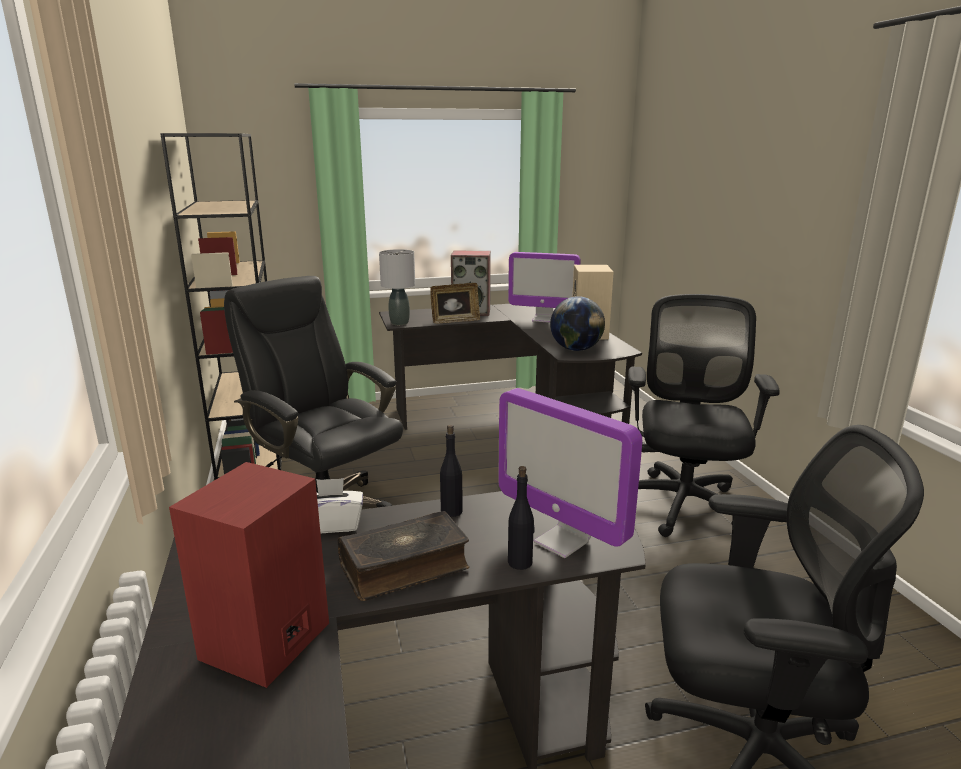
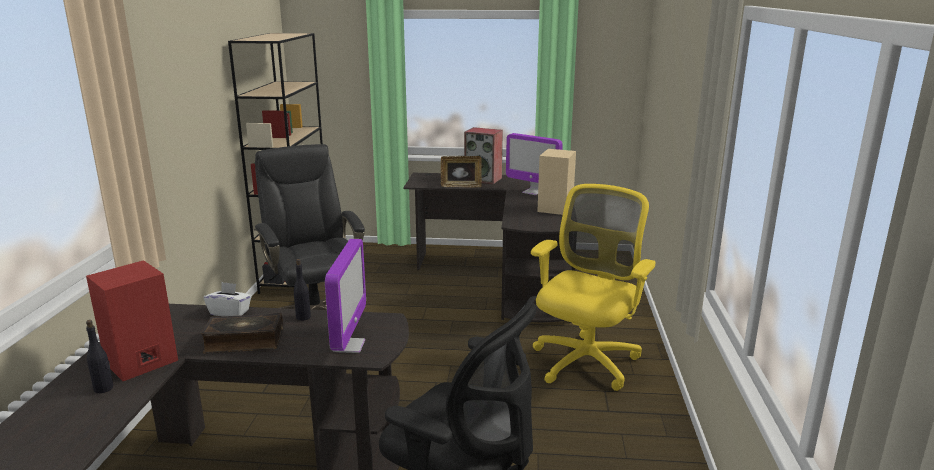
camera: 20 degrees right, 0 degrees up
grey table lamp [379,249,415,325] -> none
monitor [499,388,642,558] -> monitor turned 150 degrees counterclockwise [325,239,366,353]
black bottle [508,466,535,570] -> black bottle moved to [86,320,114,393]
globe [550,296,605,351] -> none
black office chair [628,294,780,537] -> yellow office chair [531,184,656,391]

